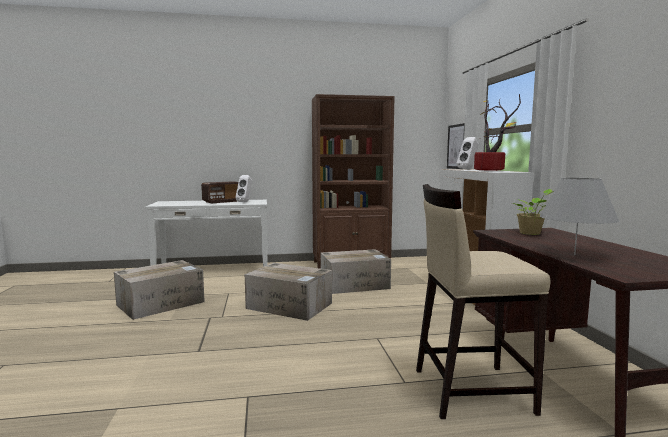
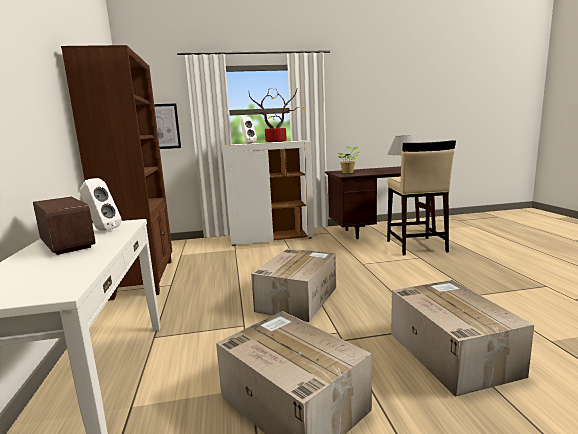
camera: 90 degrees left, 5 degrees up
cardboard box [320,249,391,294] -> cardboard box moved to [391,280,534,397]

